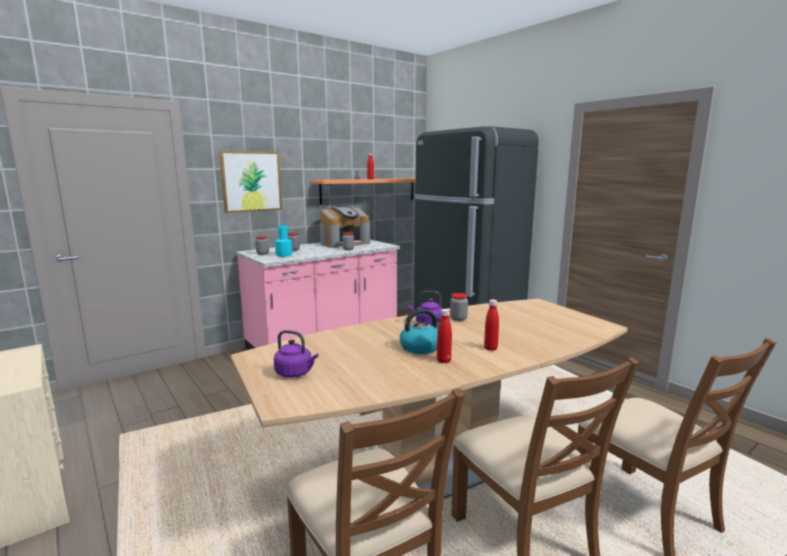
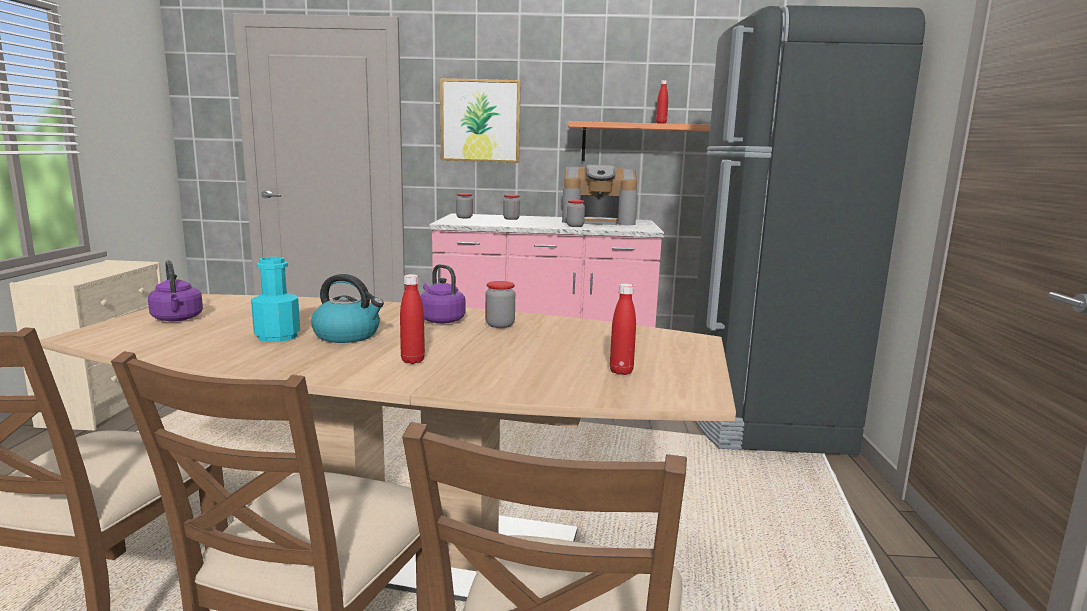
camera: 40 degrees right, 0 degrees up
turquoise bottle [275,225,293,257] -> turquoise bottle moved to [251,257,300,342]
red bottle [437,309,452,363] -> red bottle moved to [610,283,636,375]

